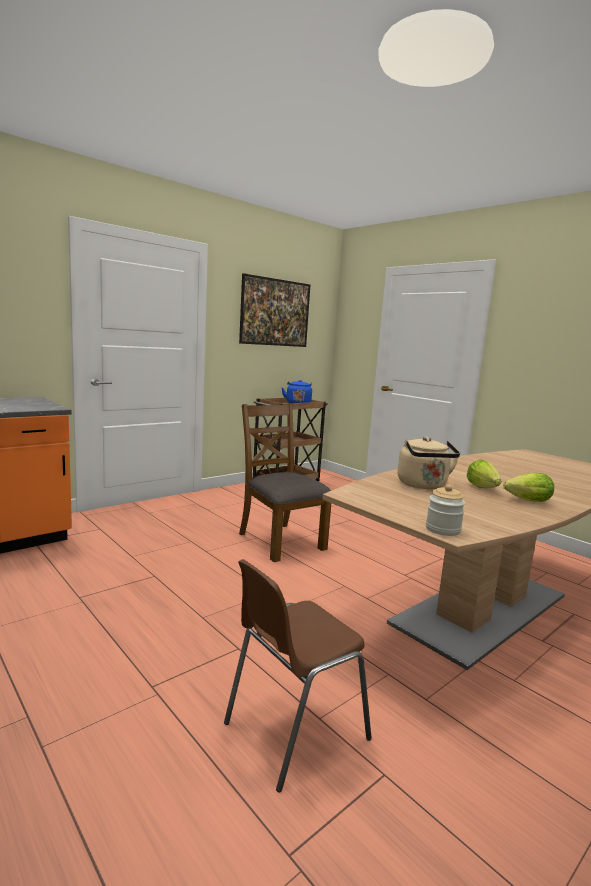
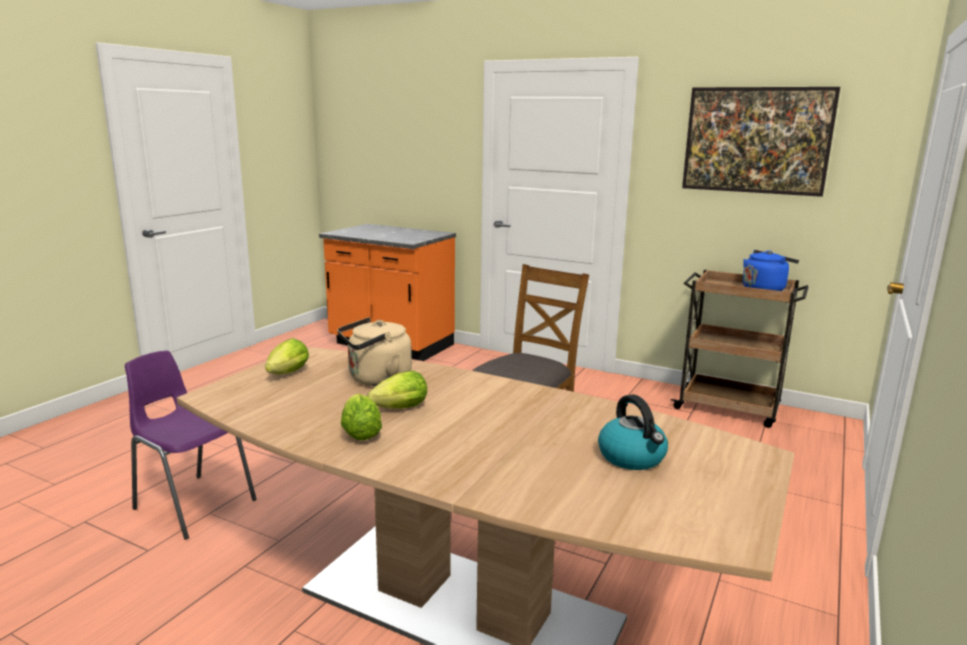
camera: 70 degrees right, 5 degrees up
brown chair [224,559,372,793] -> purple chair [125,351,256,539]
jar [426,485,465,536] -> none
none -> lettuce [265,338,309,375]
none -> kettle [598,394,668,470]

